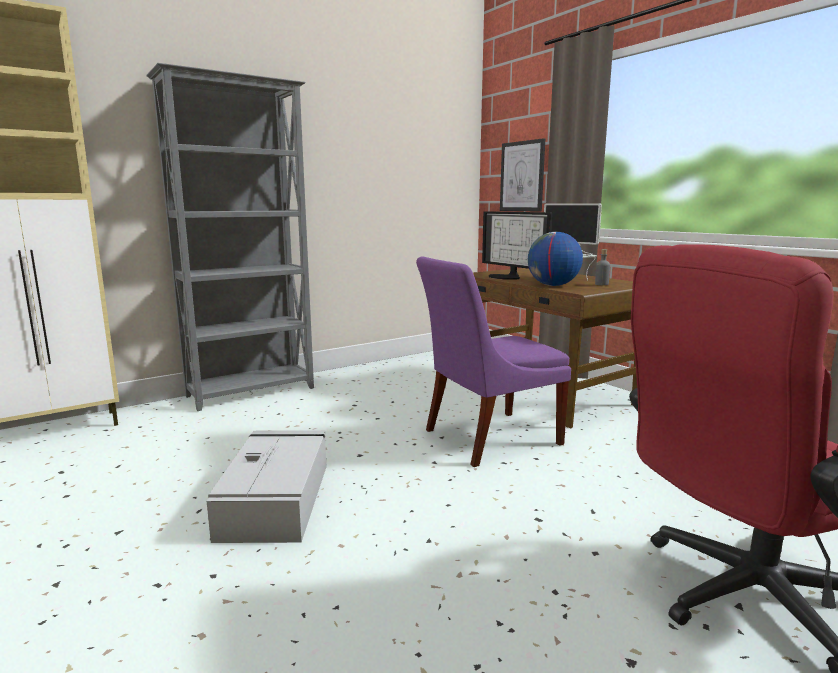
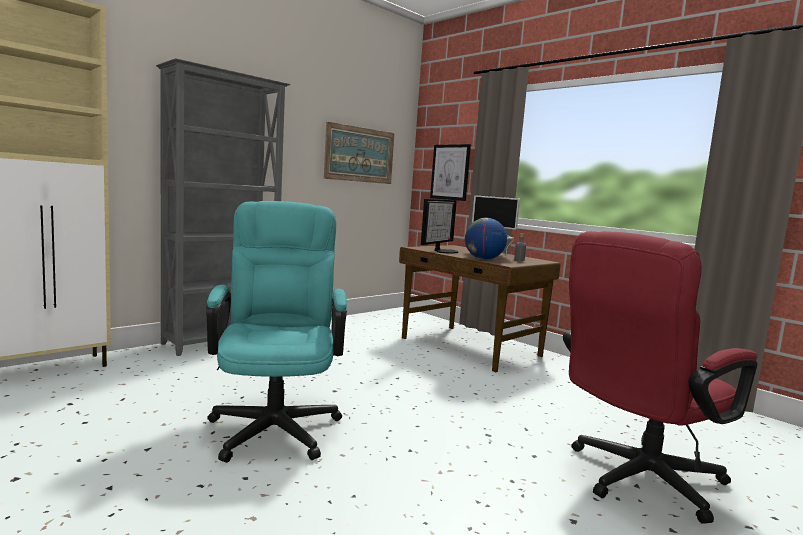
camera: 10 degrees left, 5 degrees down
grey storage box [207,430,326,543] -> turquoise office chair [206,201,347,463]
purple chair [416,256,571,467] -> none
monitor [482,211,552,280] -> monitor turned 105 degrees counterclockwise [421,199,458,254]
none -> picture [324,122,394,184]

